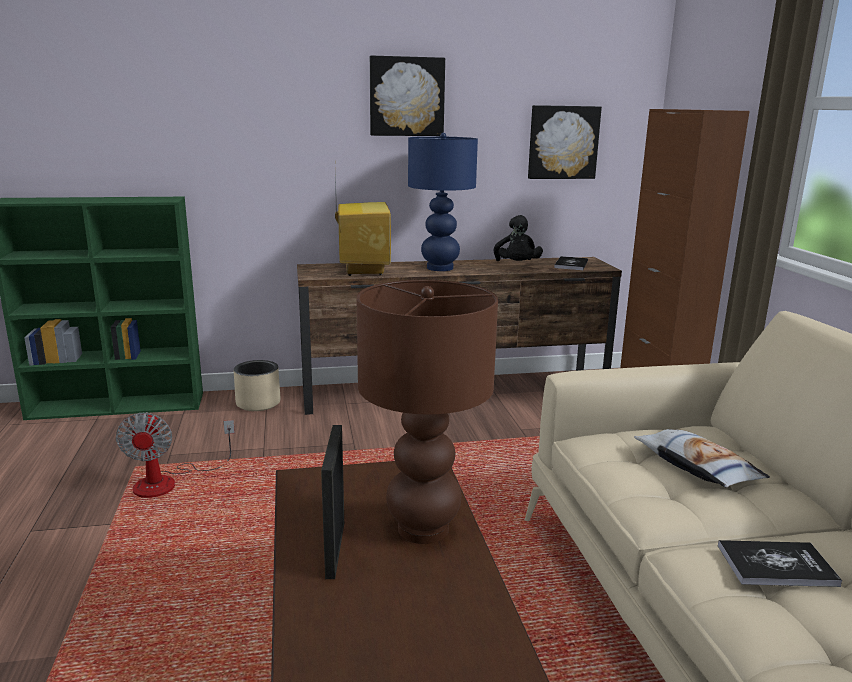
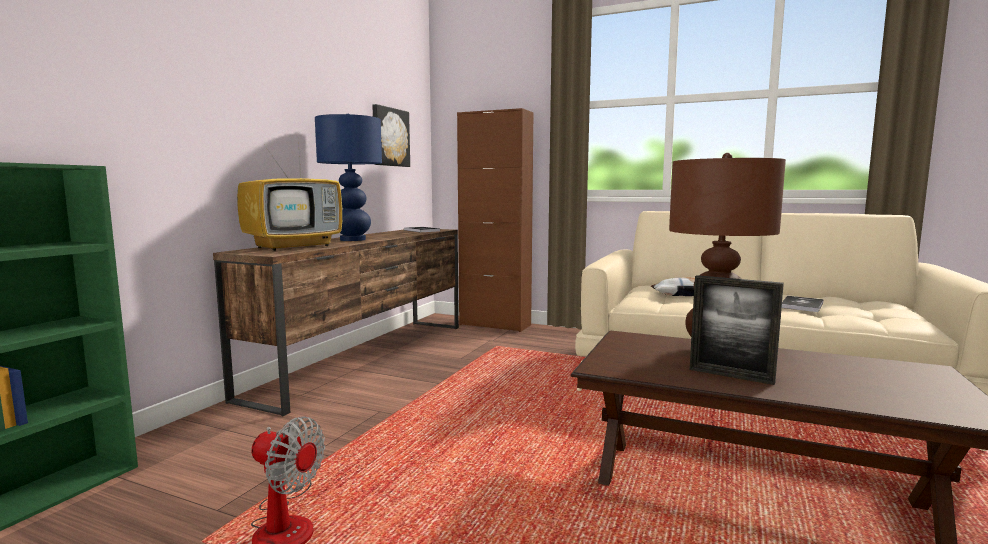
camera: 55 degrees left, 10 degrees down
beige planter [234,360,281,411] -> none
television [335,171,391,276] -> television turned 105 degrees clockwise [237,139,342,251]
picture [370,56,445,136] -> none
black plush toy [494,215,543,261] -> none

